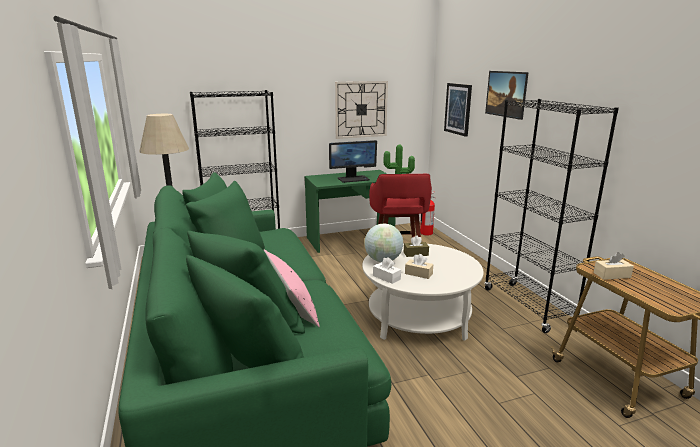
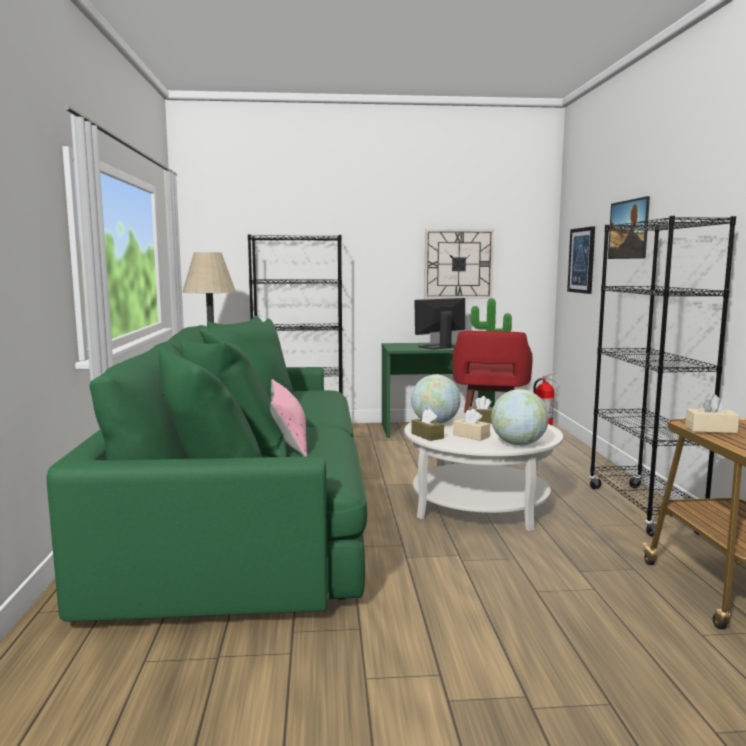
camera: 15 degrees right, 10 degrees down
monitor [329,140,377,183] -> monitor turned 150 degrees clockwise [414,298,465,350]
white tissue box [373,257,401,284] -> brown tissue box [411,409,444,441]
none -> globe [491,389,549,446]

